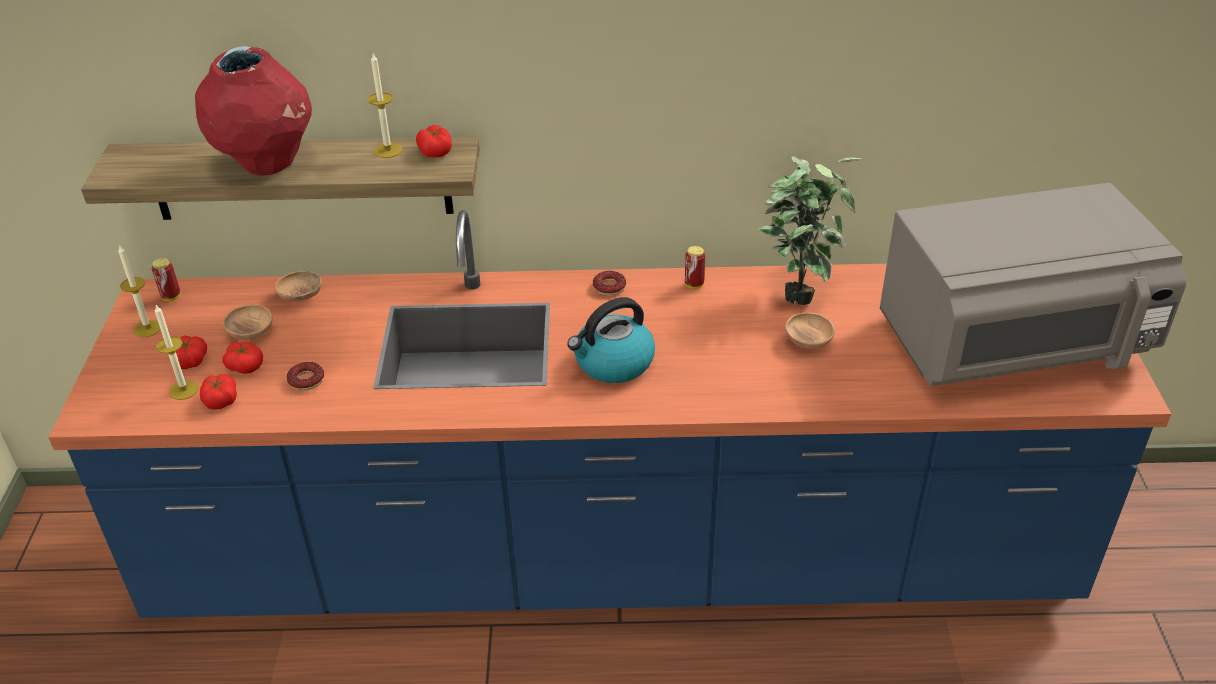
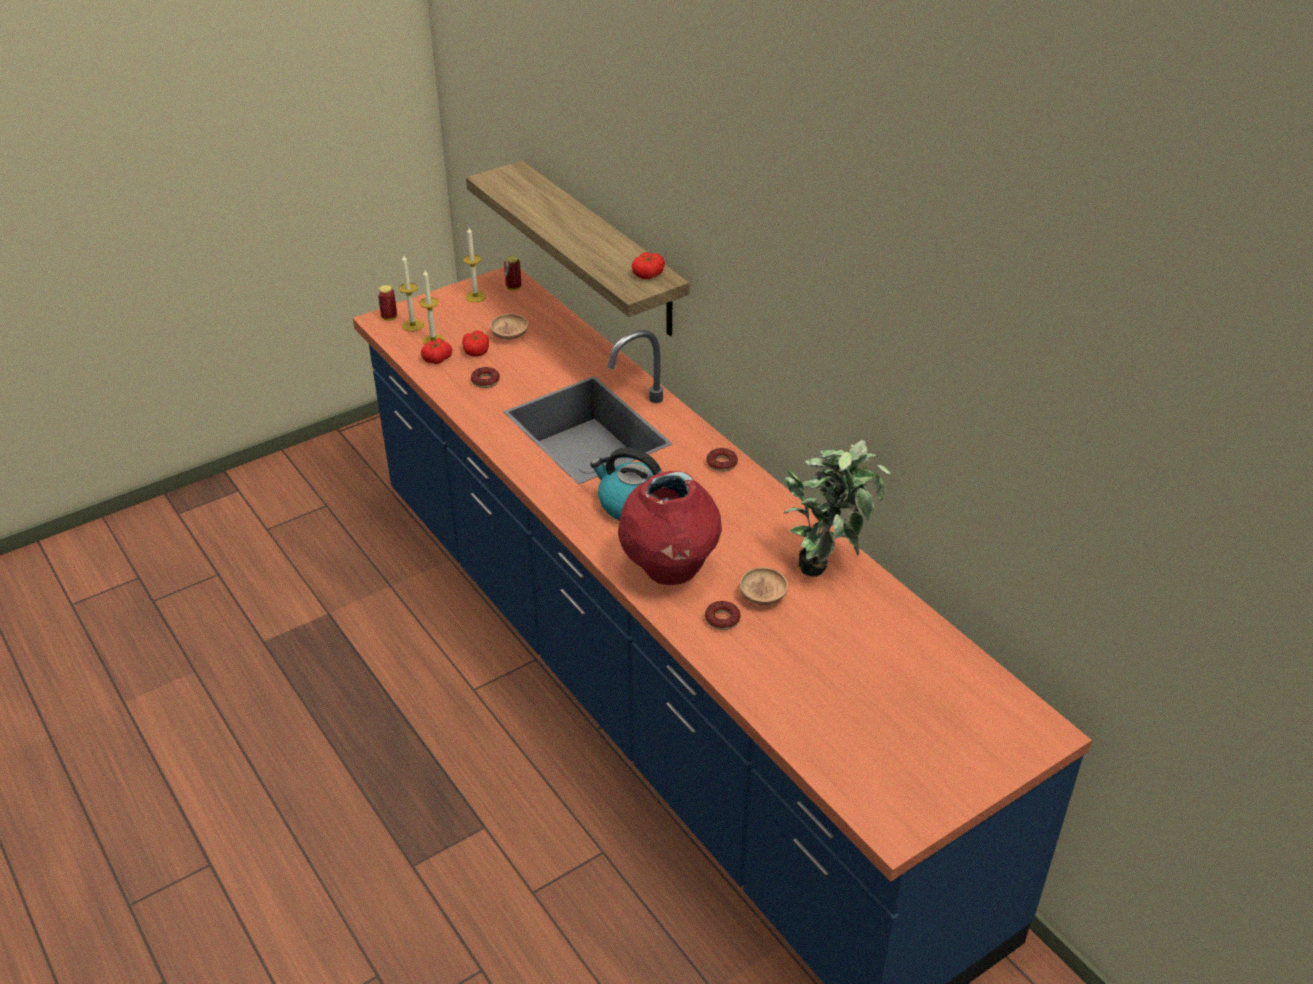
camera: 55 degrees right, 0 degrees up
tomato [176,335,207,369] -> none
red vase [195,46,312,175] -> red vase moved to [618,471,722,585]
brown bowl [274,271,322,301] -> none
candle [368,53,402,158] -> candle moved to [399,255,424,332]
can [685,246,706,289] -> can moved to [378,285,397,321]
grey microwave [880,183,1186,386] -> none
none -> donut [705,601,741,630]

